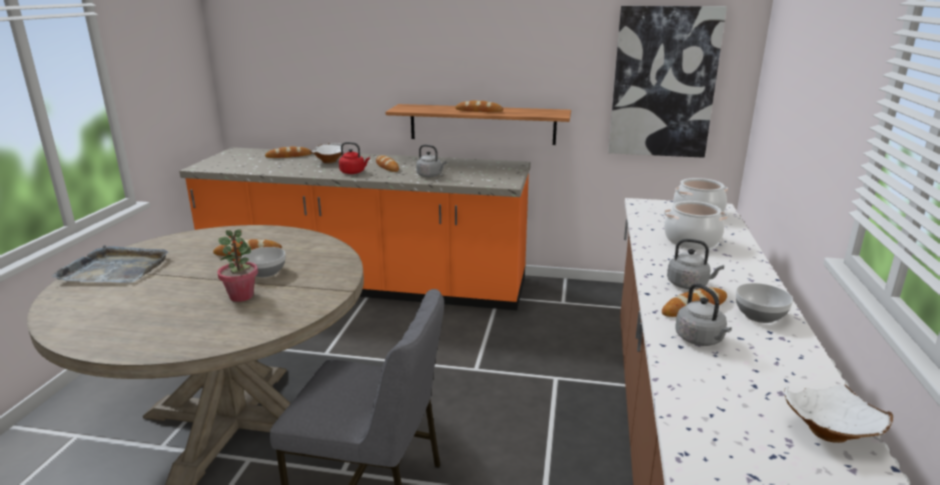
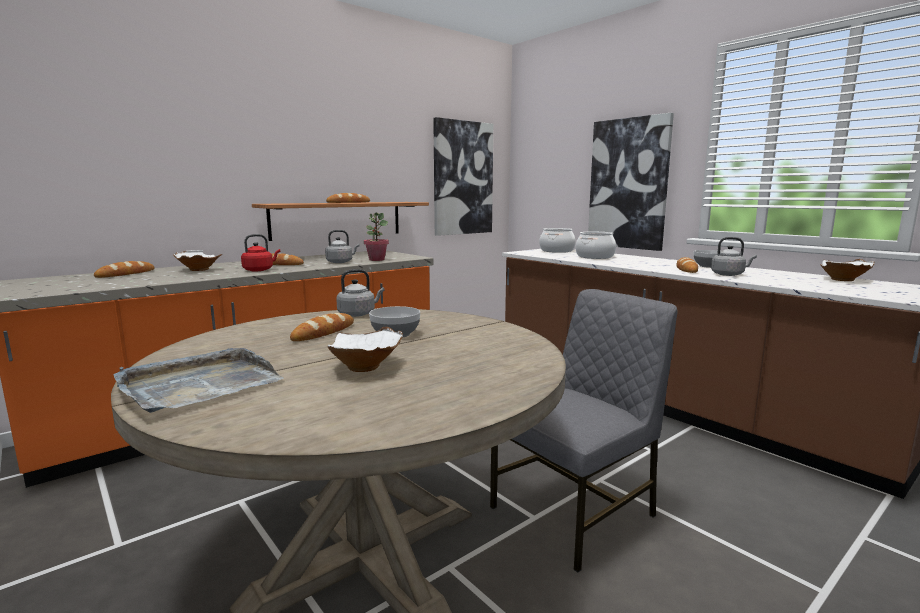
camera: 50 degrees left, 10 degrees down
potted plant [217,229,258,302] -> potted plant moved to [364,212,389,261]
grey kettle [667,239,724,289] -> grey kettle moved to [336,269,384,317]
none -> white bowl [328,327,403,372]
none -> picture [588,113,674,251]

